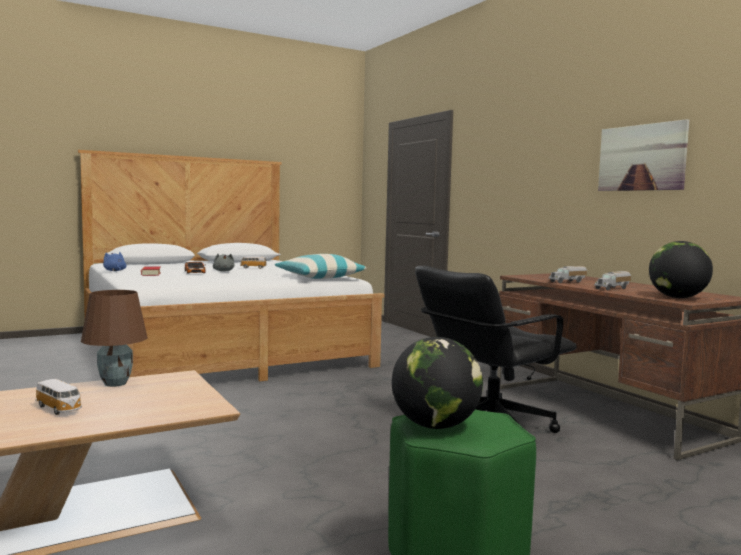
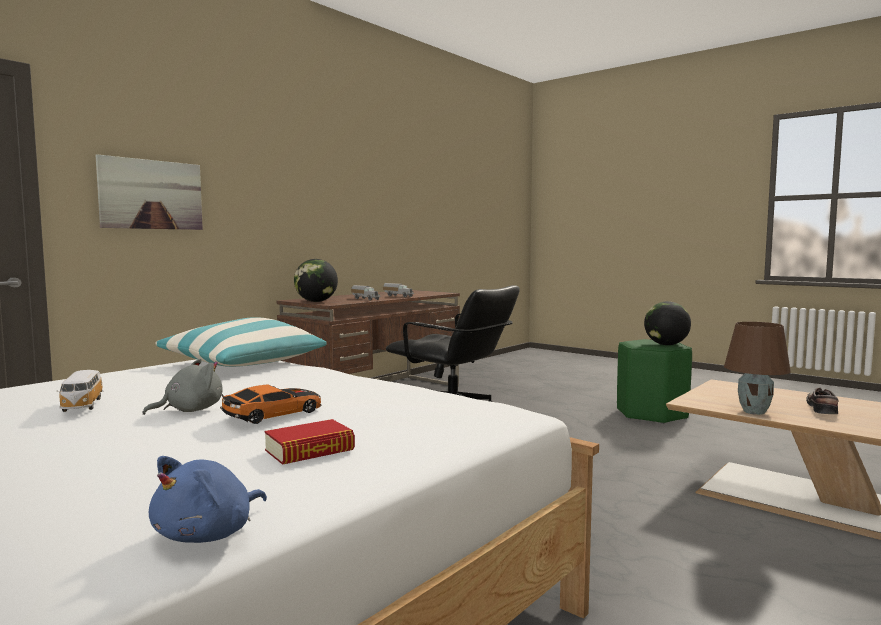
camera: 110 degrees left, 0 degrees up
toy car [35,379,82,415] -> shoe [806,388,839,414]
picture [598,119,689,191] -> picture moved to [96,154,203,230]
globe [649,241,713,298] -> globe moved to [294,259,338,302]

